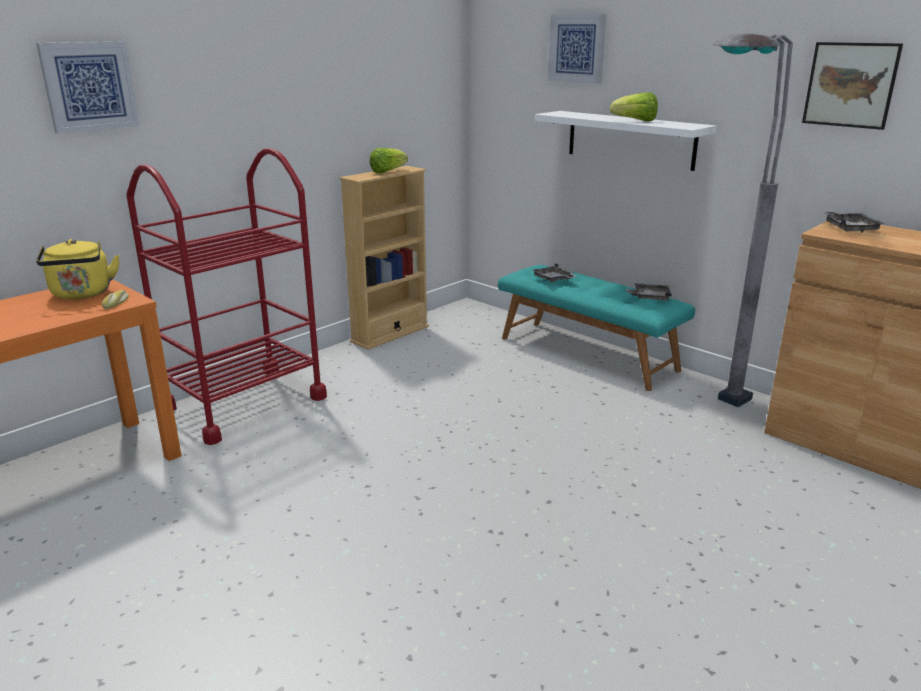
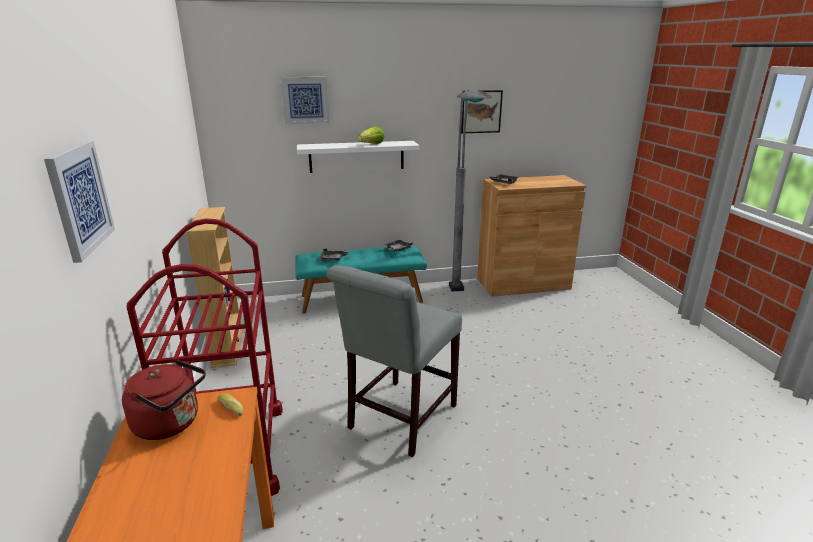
camera: 55 degrees left, 0 degrees up
yellow kettle [36,239,120,299] -> red kettle [122,359,206,440]
lettuce [369,148,408,173] -> none
none -> grey chair [326,266,462,457]

